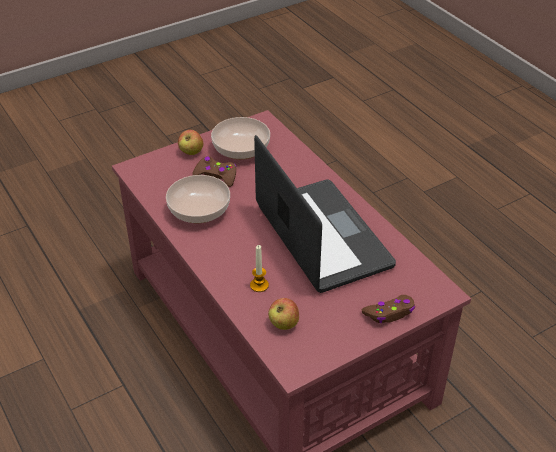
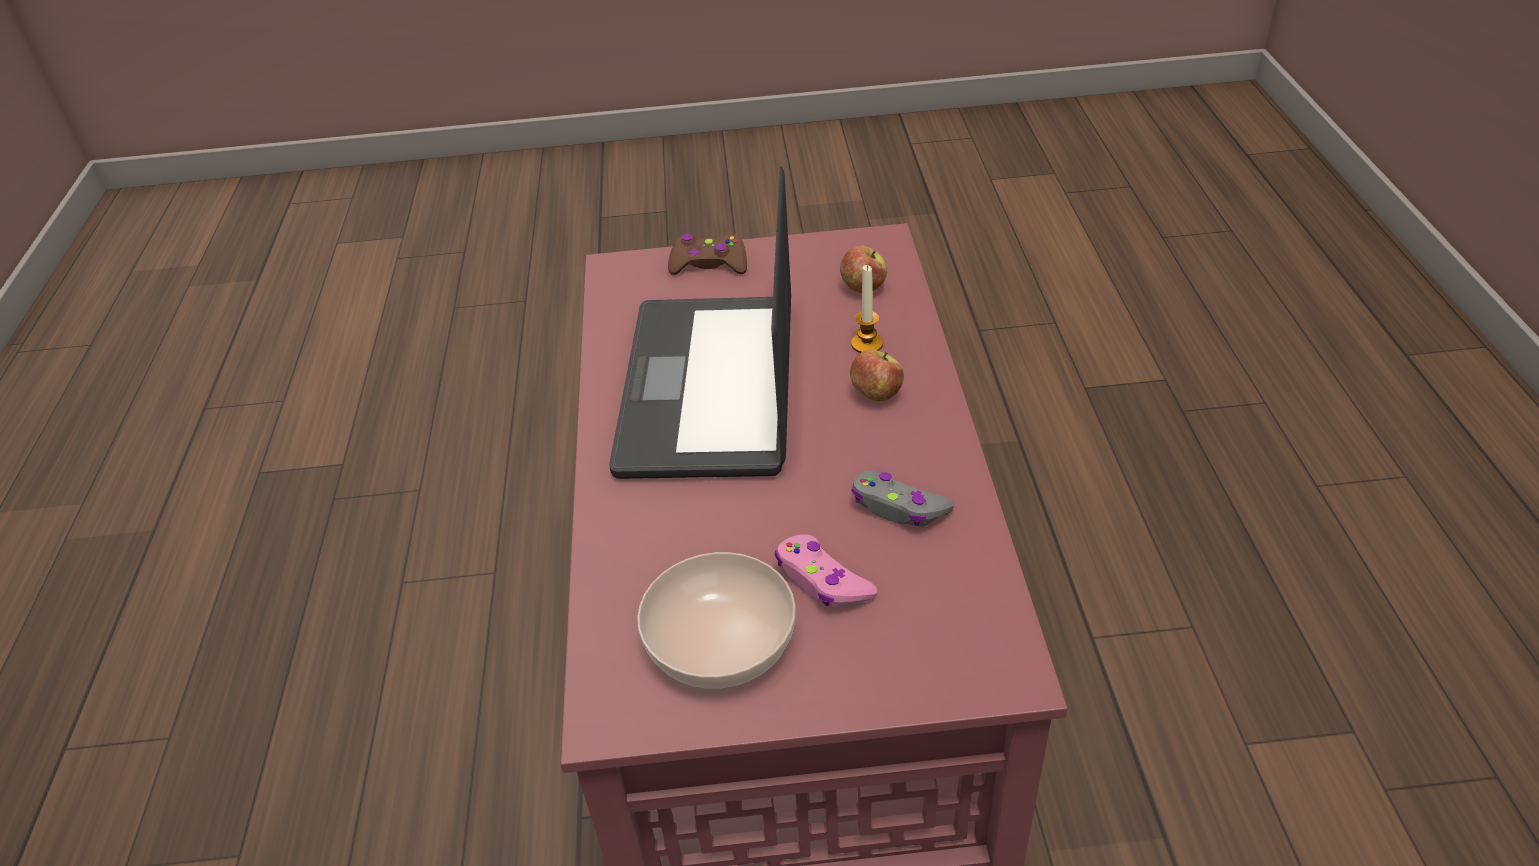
camera: 150 degrees left, 0 degrees up
bowl [166,175,230,223] -> grey game controller [851,470,954,527]
apple [178,130,203,155] -> apple moved to [850,350,904,401]
brown game controller [192,156,236,187] -> pink game controller [775,534,878,608]

